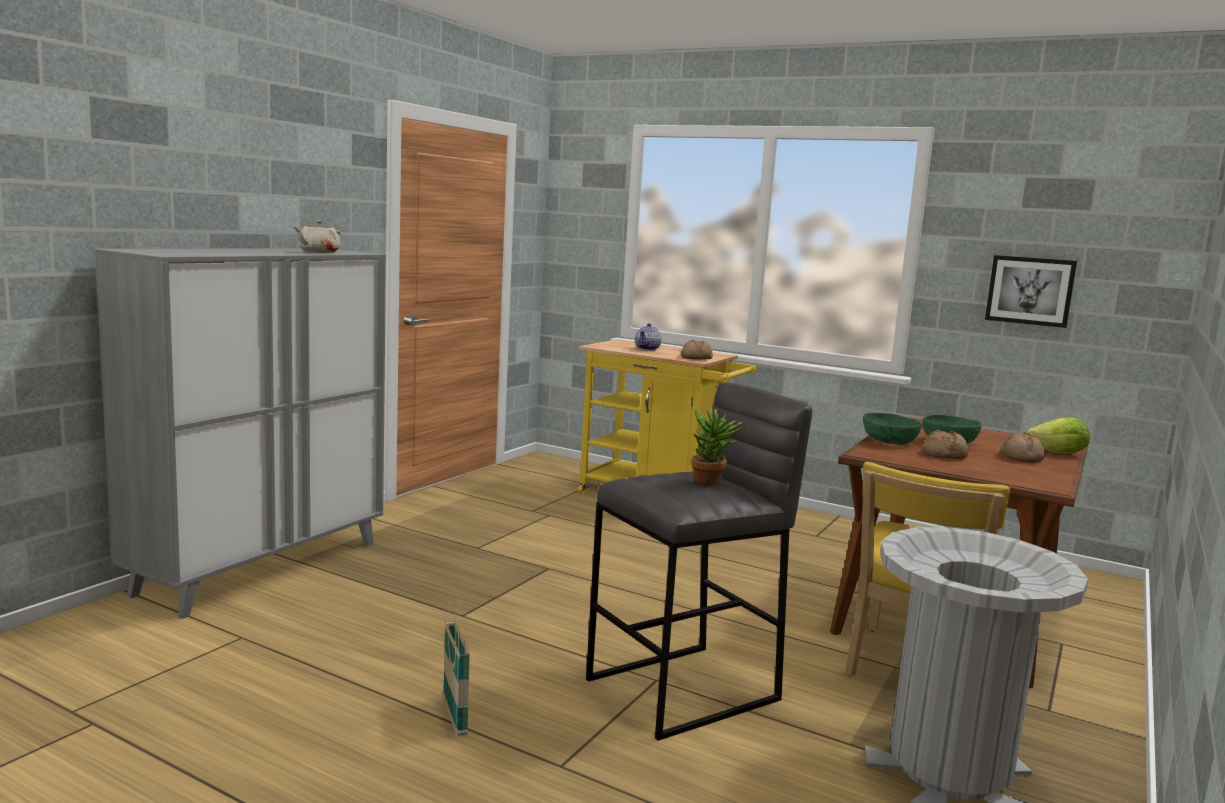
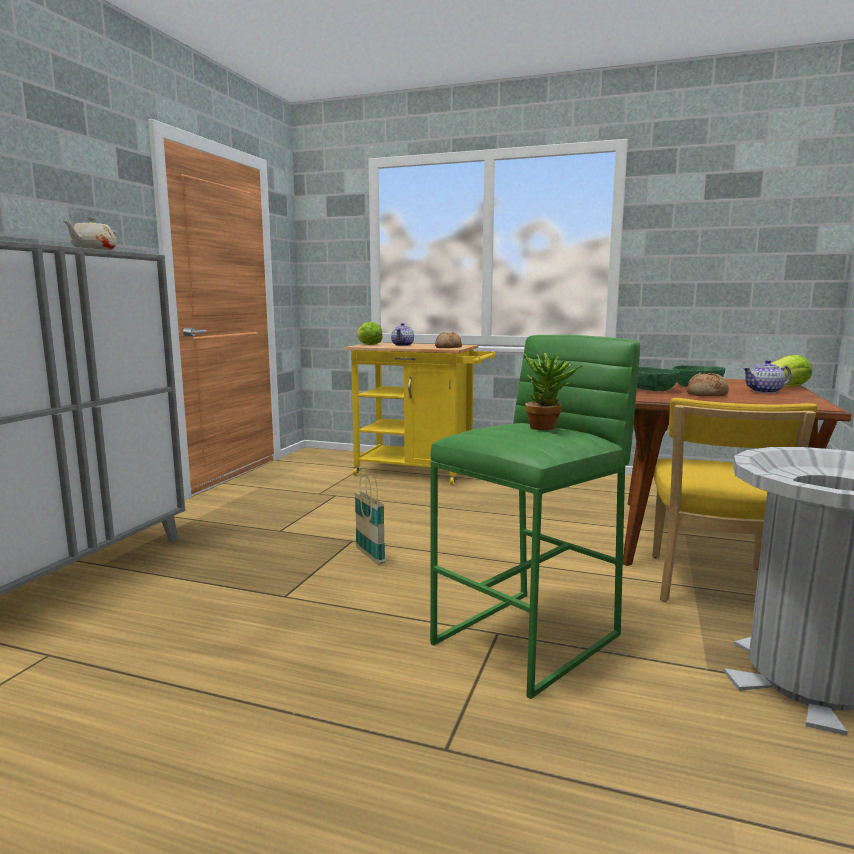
camera: 10 degrees left, 0 degrees up
basket [443,600,470,736] -> basket moved to [354,473,386,565]
grey stool [586,382,812,741] -> green stool [430,335,640,699]
picture [985,255,1077,328] -> none
bread [1000,433,1045,463] -> teapot [742,360,791,393]
none -> lettuce [356,322,383,345]

